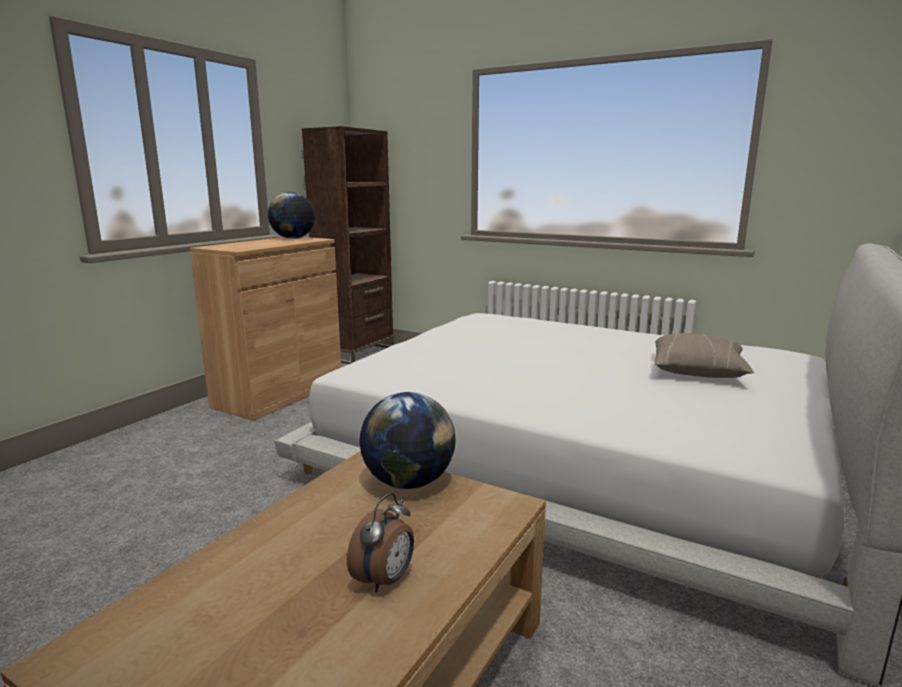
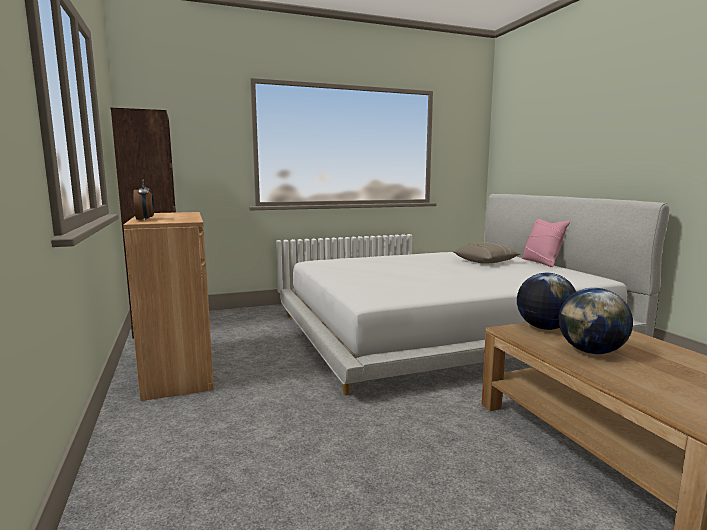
camera: 50 degrees left, 5 degrees down
globe [268,192,315,239] -> globe moved to [559,288,633,354]
alarm clock [347,493,414,592] -> alarm clock moved to [133,179,154,220]
none -> pink pillow [522,219,570,267]

